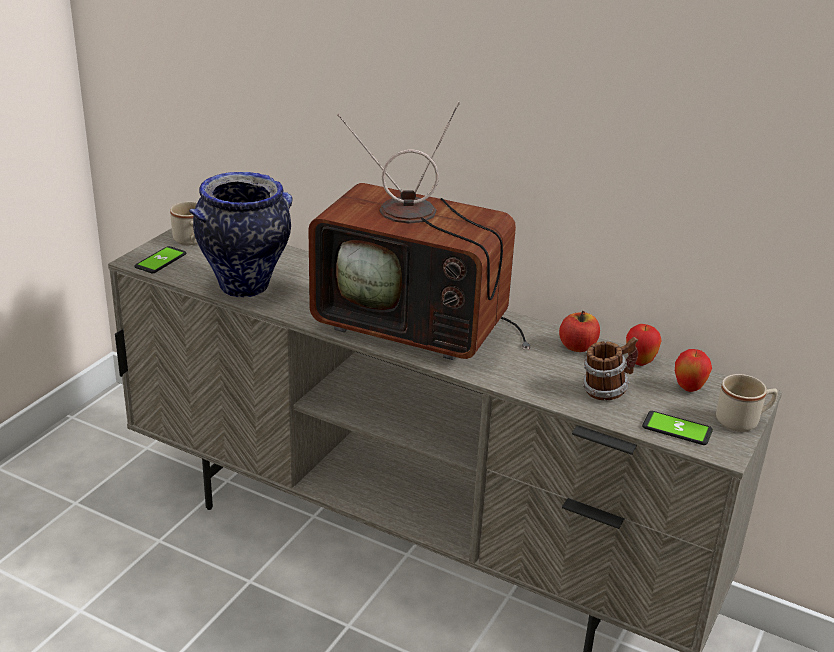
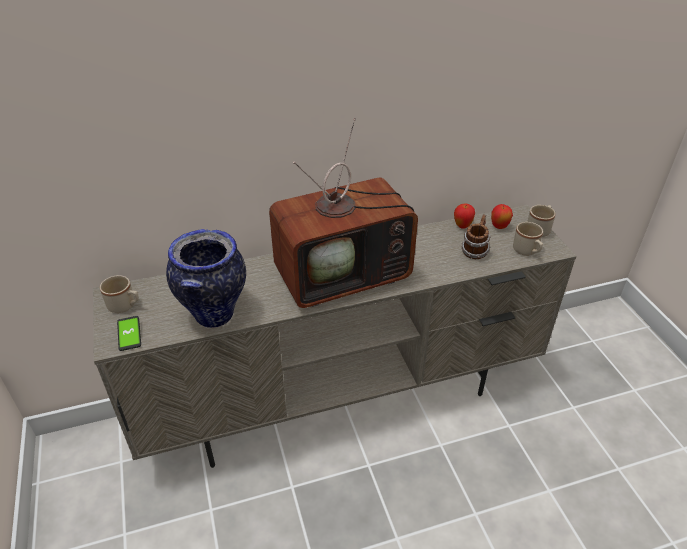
camera: 45 degrees left, 10 degrees up
apple [559,311,600,352] -> none
phone [642,411,713,445] -> beige mug [513,222,543,256]

